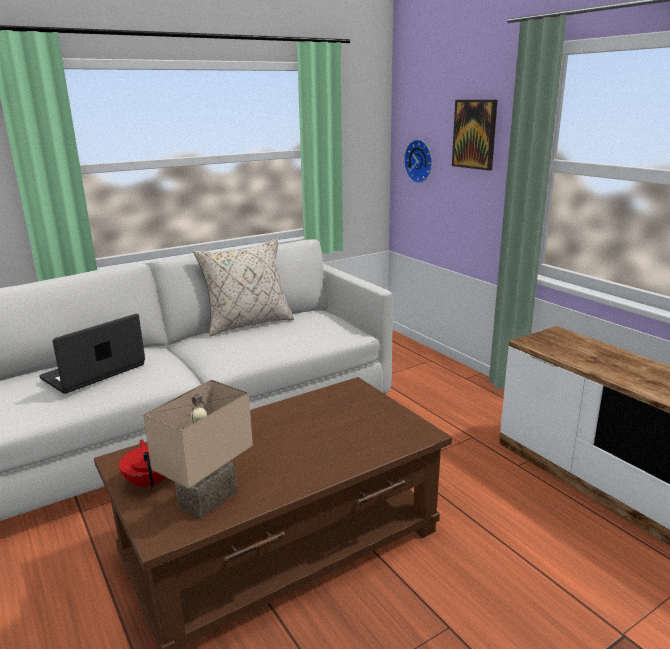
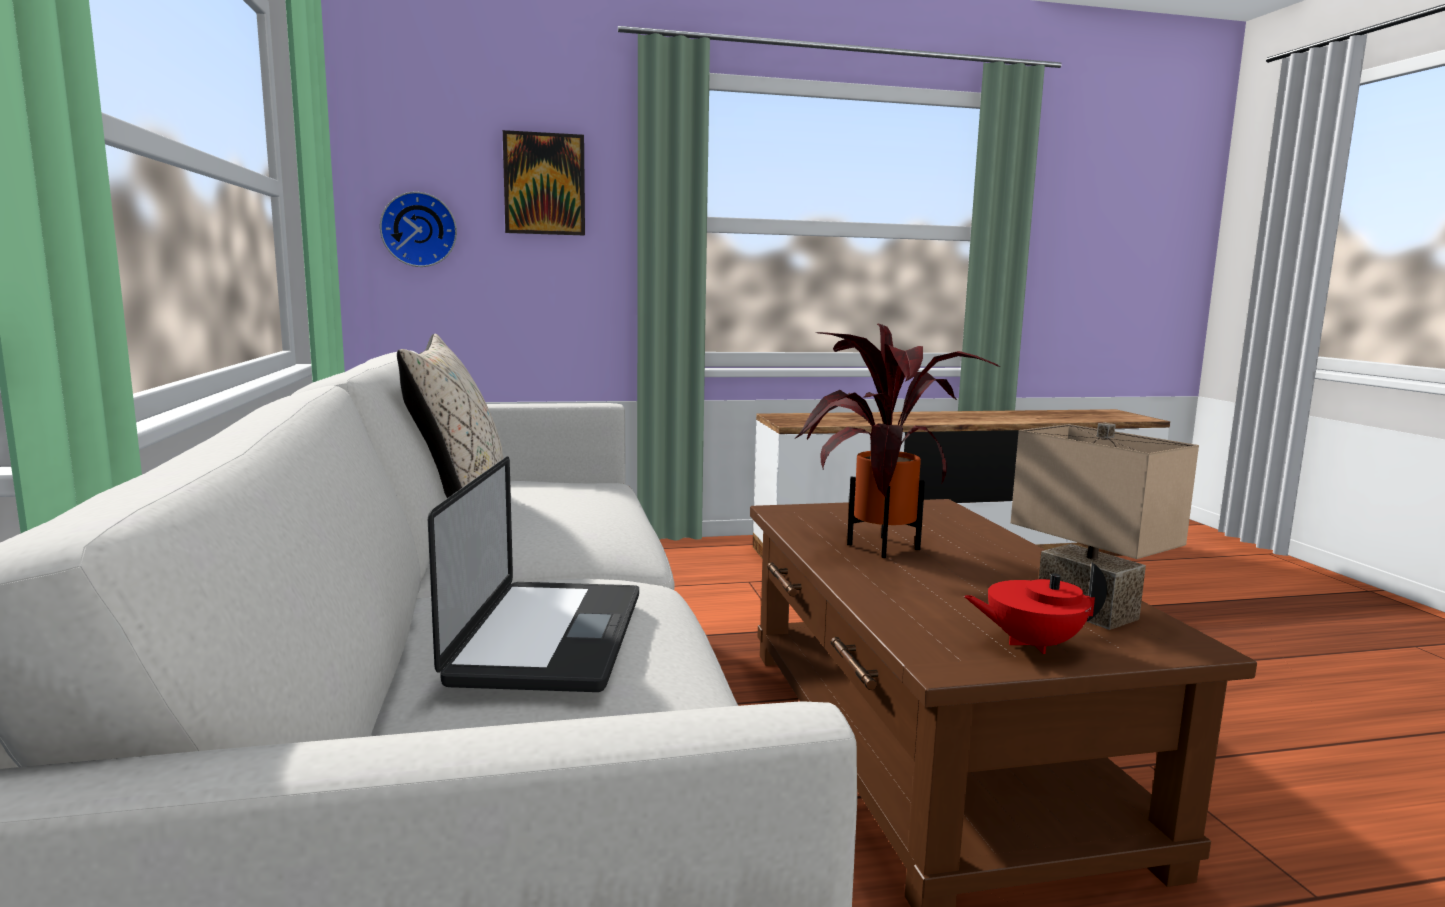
camera: 70 degrees left, 10 degrees down
laptop [39,314,145,394] -> laptop turned 150 degrees counterclockwise [428,456,639,692]
none -> potted plant [796,324,1000,558]

